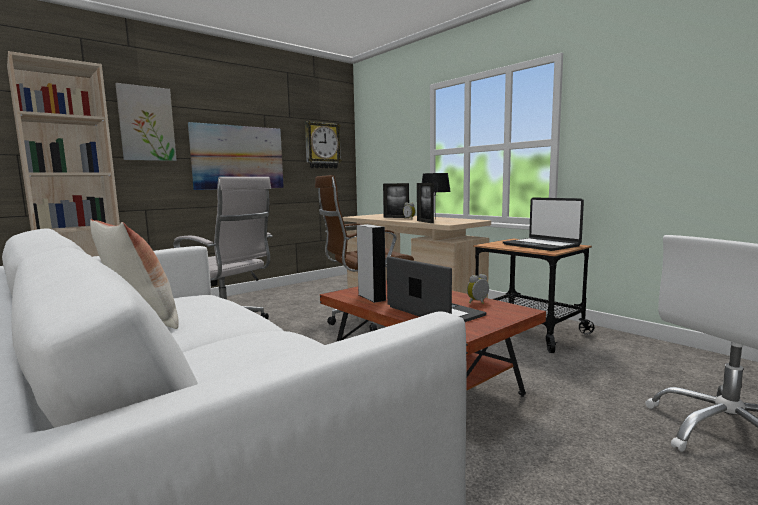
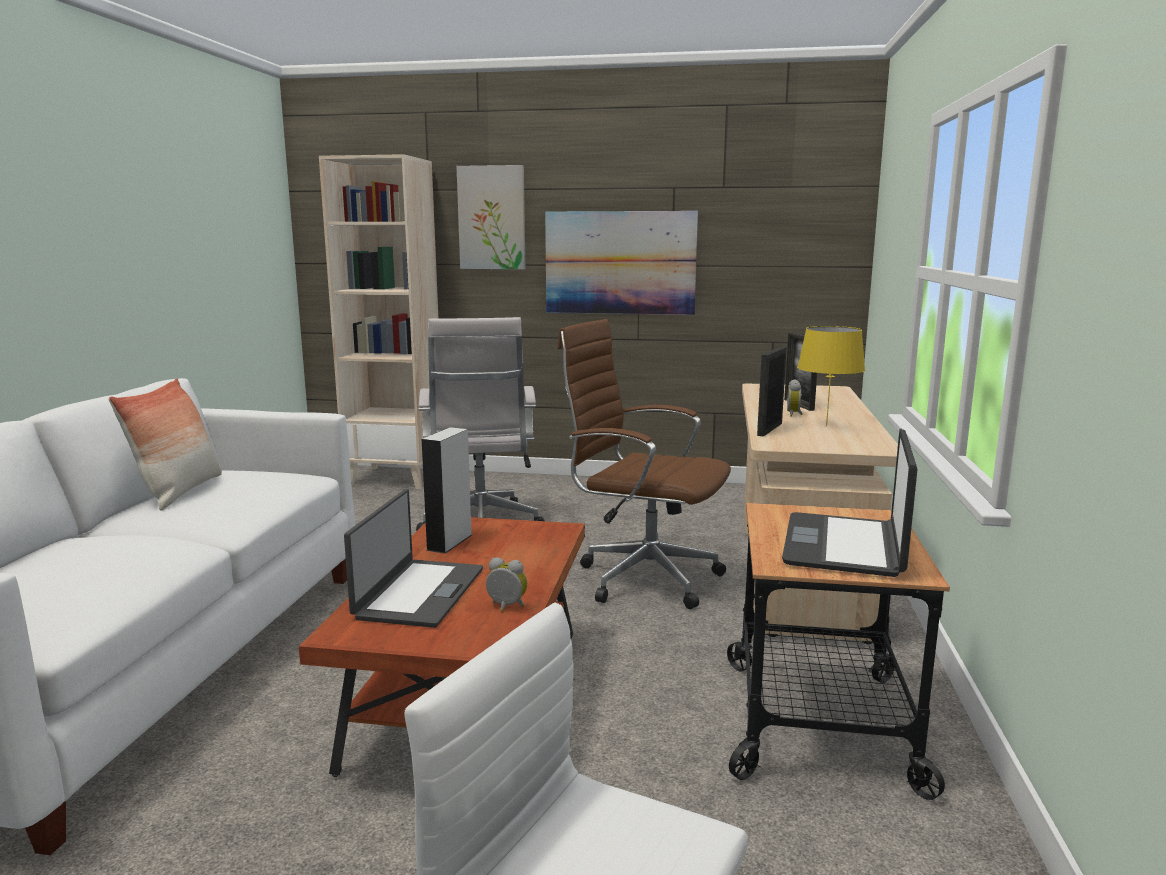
camera: 50 degrees right, 5 degrees up
wall clock [305,121,342,168] -> none
black table lamp [422,173,451,220] -> yellow table lamp [797,326,865,426]

